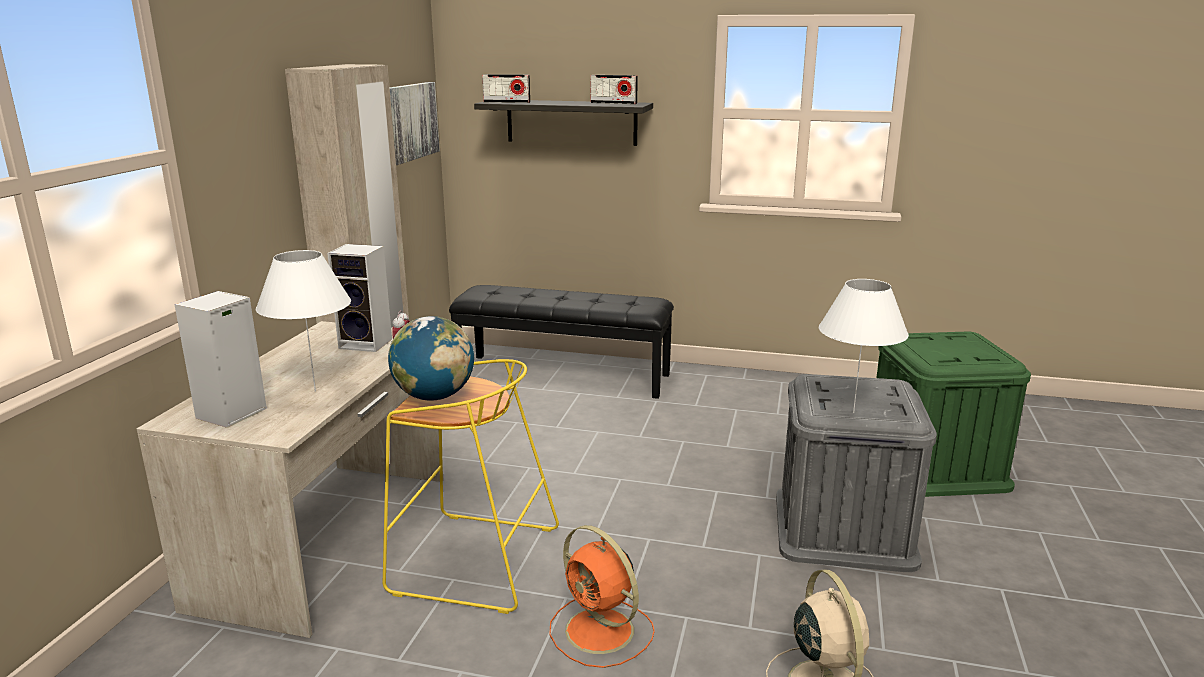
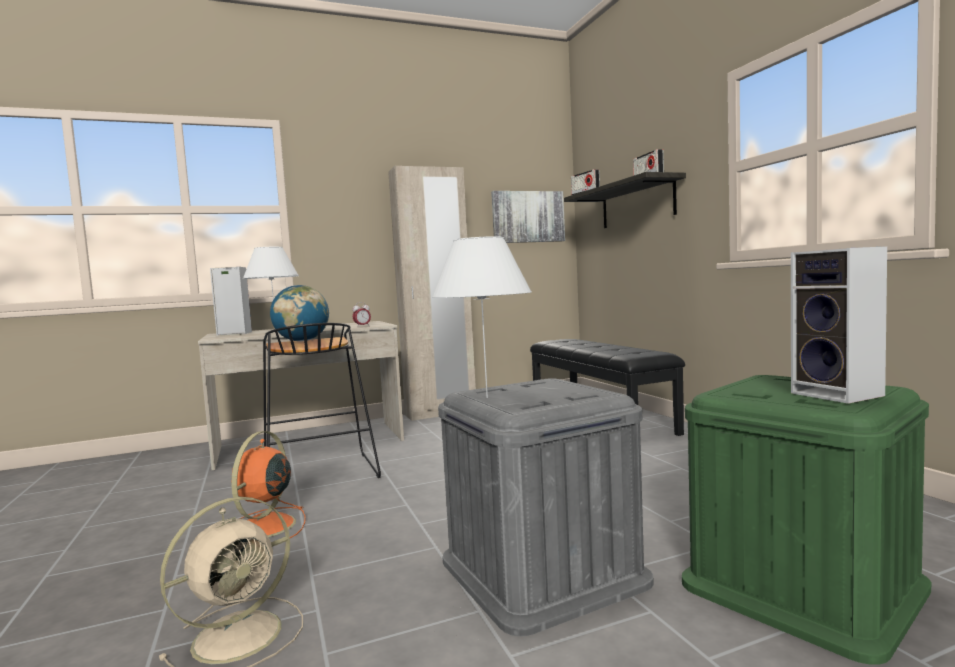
camera: 55 degrees right, 15 degrees down
speaker [327,244,392,352] -> speaker moved to [791,246,887,404]
yellow stool [383,359,559,614] -> black stool [263,323,381,478]

